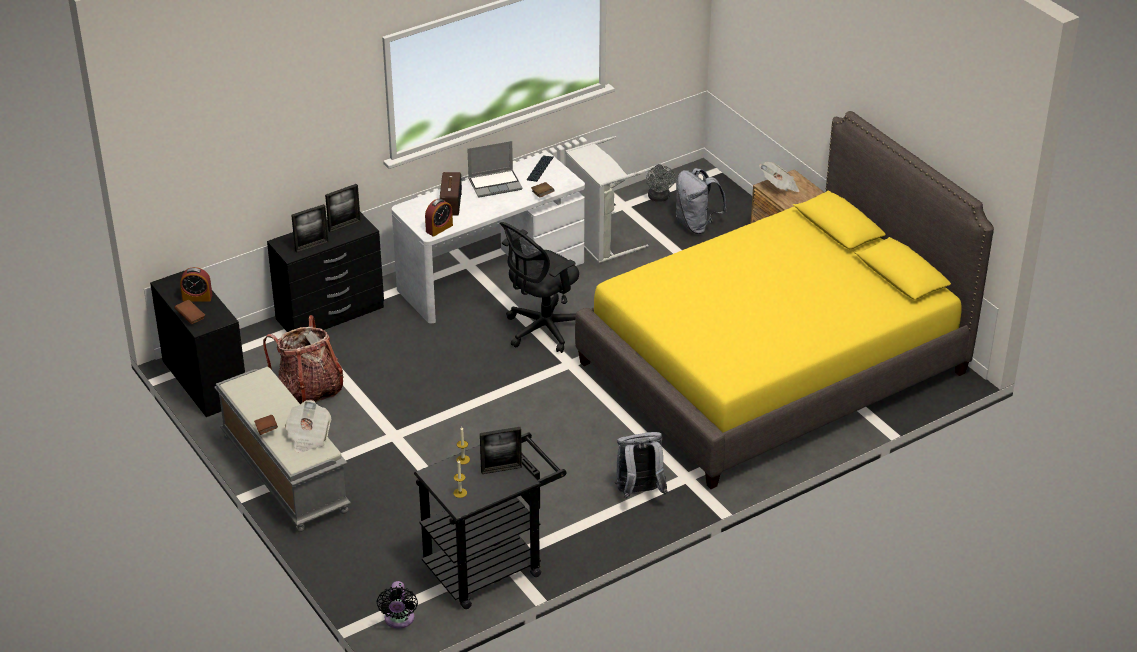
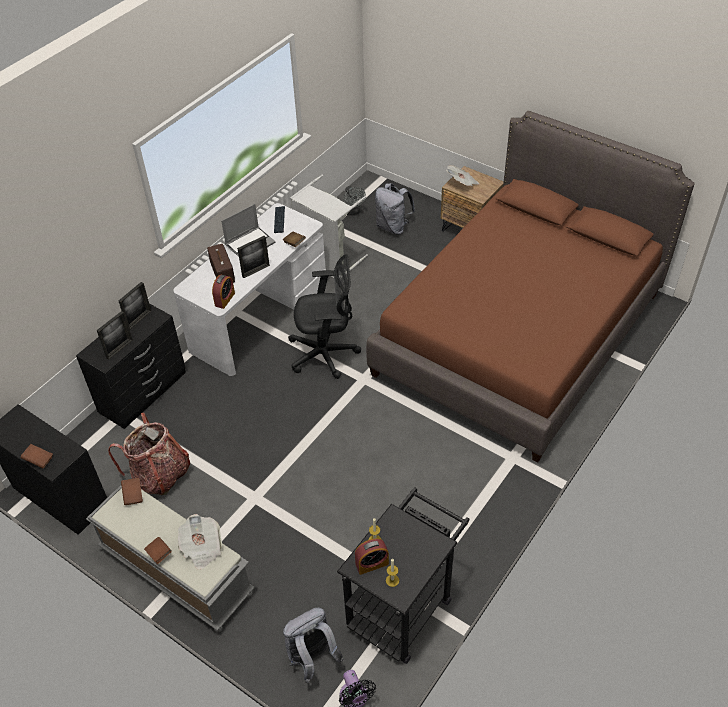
camera: 20 degrees left, 10 degrees up
alarm clock [180,267,212,302] -> alarm clock moved to [355,538,389,575]
picture frame [480,427,522,474] -> picture frame moved to [237,236,270,278]
black office chair [500,222,579,353] -> black office chair turned 120 degrees counterclockwise [288,255,361,379]
yellow bed [575,111,994,489] -> brown bed [366,111,695,463]
grey backpack [615,432,668,499] -> grey backpack moved to [283,608,344,683]
none -> brown book [121,478,143,505]

